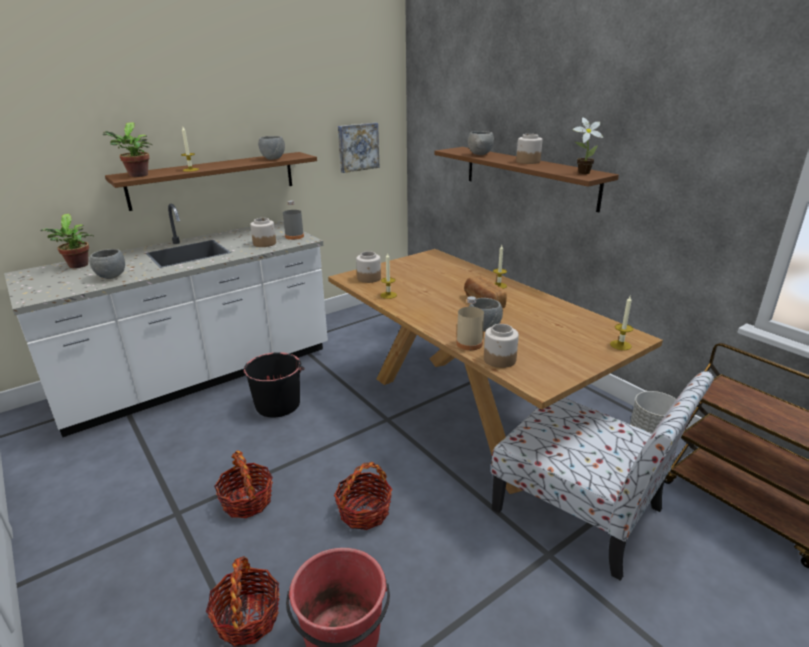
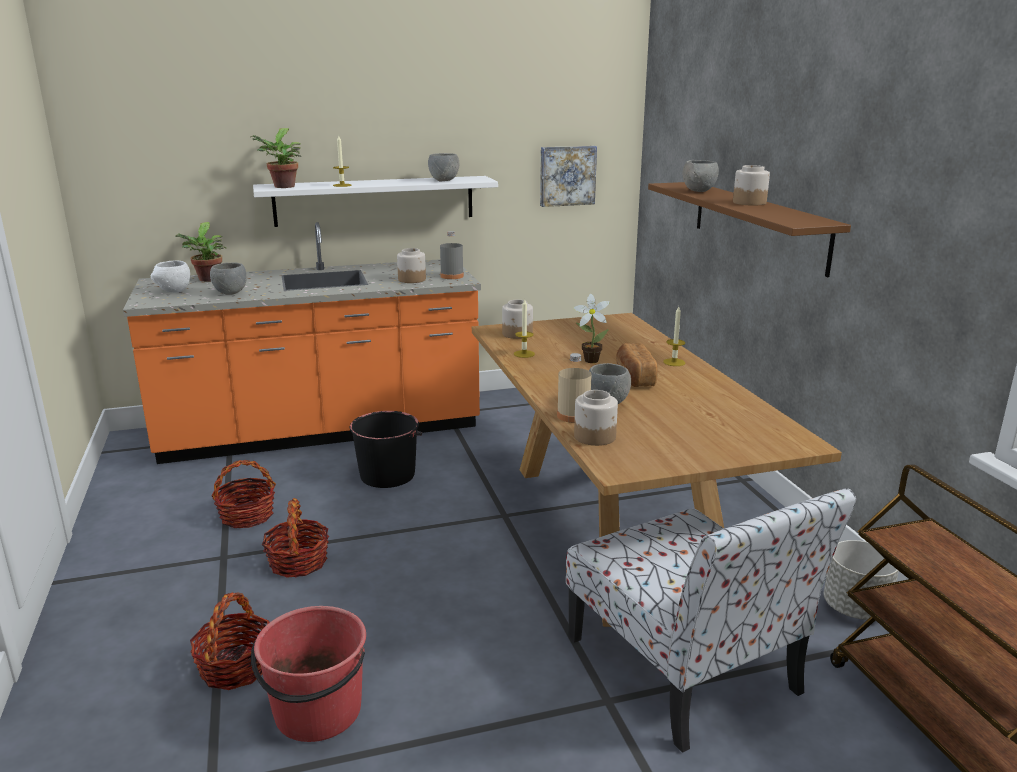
camera: 20 degrees right, 5 degrees down
white counter [4,204,328,437] -> orange counter [123,222,481,464]
brown shelf [105,152,317,211] -> white shelf [253,176,498,227]
basket [334,462,392,530] -> basket moved to [211,460,276,528]
potted plant [573,118,603,174] -> potted plant moved to [573,294,610,363]
candle [610,296,633,350] -> none
none -> white bowl [150,260,190,293]

